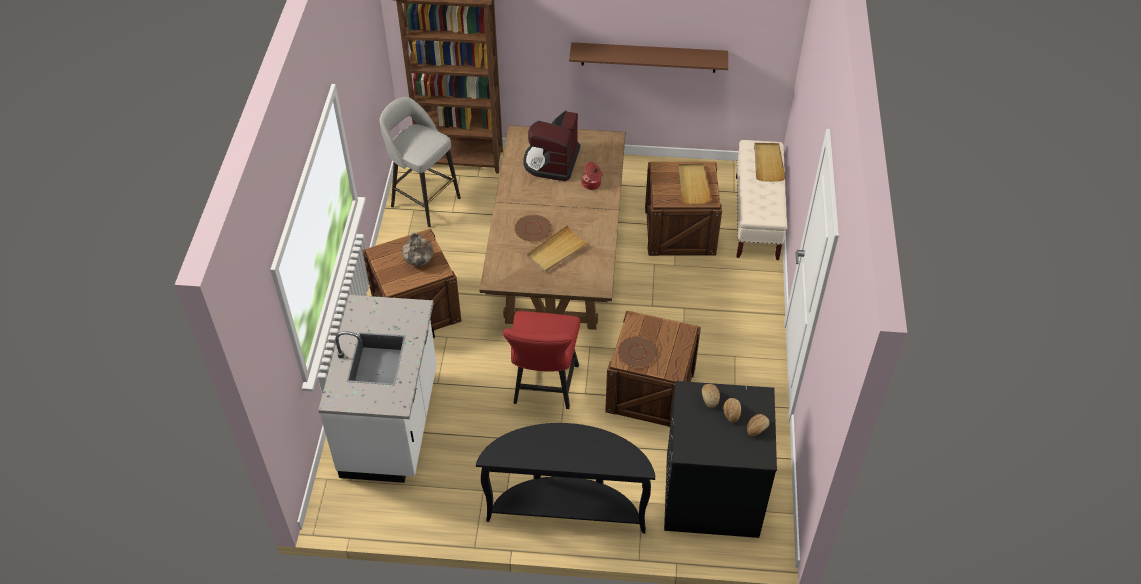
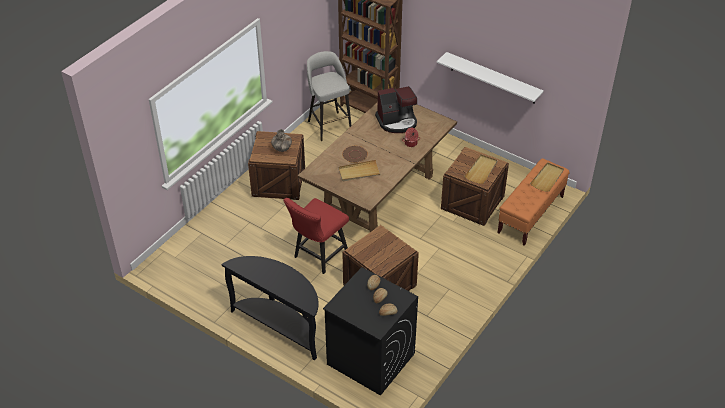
camera: 30 degrees right, 5 degrees down
white counter [318,295,437,483] -> none
coffee machine [524,110,580,181] -> coffee machine turned 150 degrees counterclockwise [375,86,417,133]
brown shelf [569,42,728,73] -> white shelf [437,52,544,104]
brown plate [618,336,658,368] -> none
beige bench [736,140,788,260] -> orange bench [497,158,570,246]

